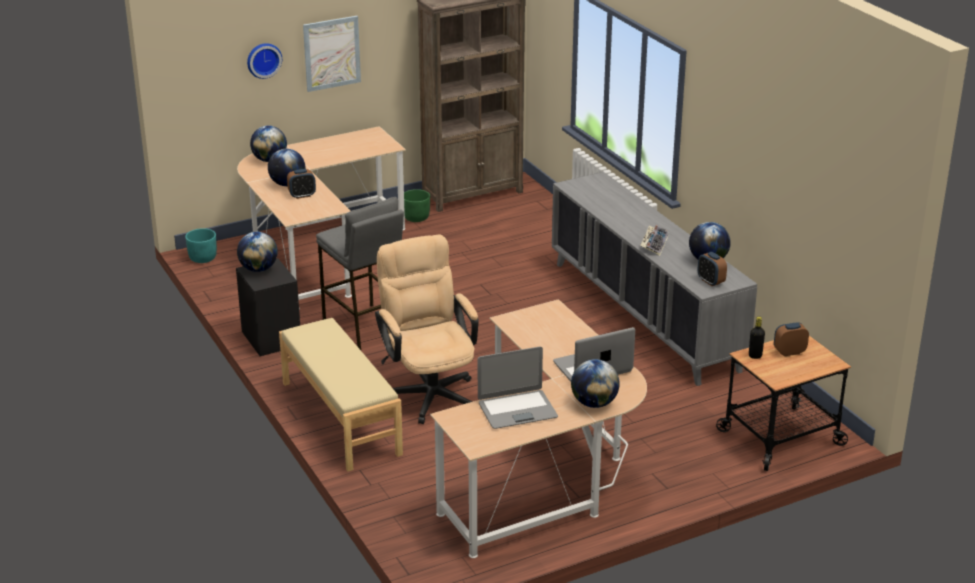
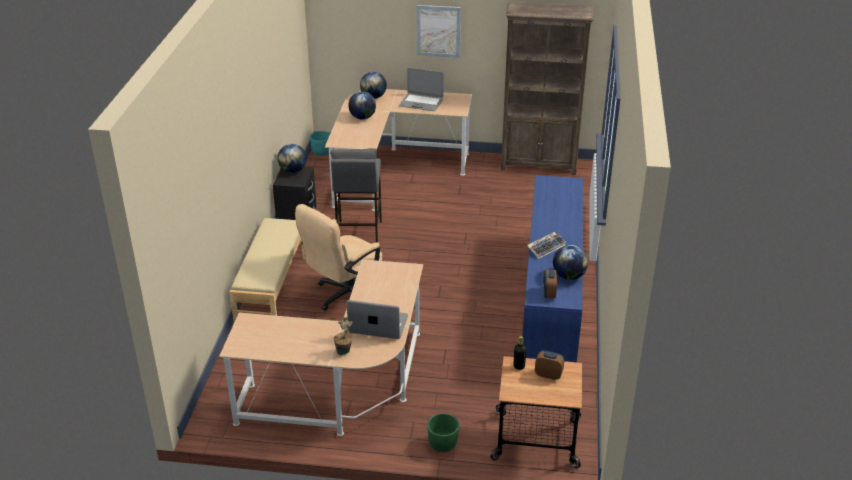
camera: 35 degrees right, 5 degrees up
wall clock [247,43,282,79] -> none
alarm clock [287,169,316,199] -> none
beige office chair [375,235,479,424] -> beige office chair turned 150 degrees counterclockwise [295,204,382,311]
green planter [404,189,430,222] -> green planter moved to [427,413,459,452]
laptop [478,346,558,429] -> laptop moved to [399,68,444,111]
grey cabinet [552,172,757,386] -> blue cabinet [522,175,584,362]
globe [571,359,620,408] -> potted plant [334,317,353,355]

